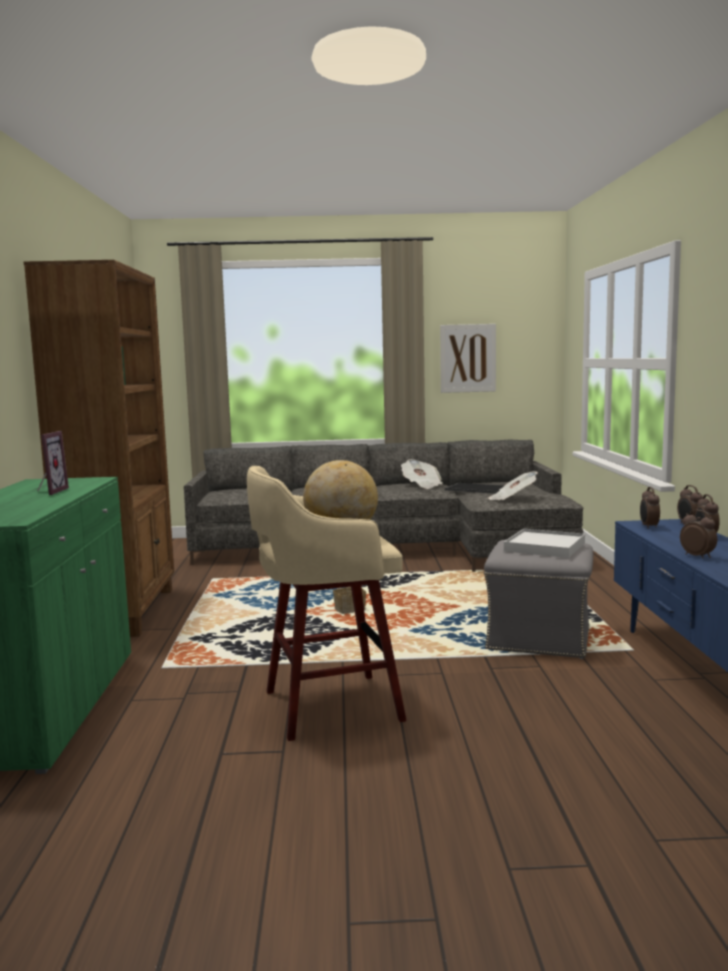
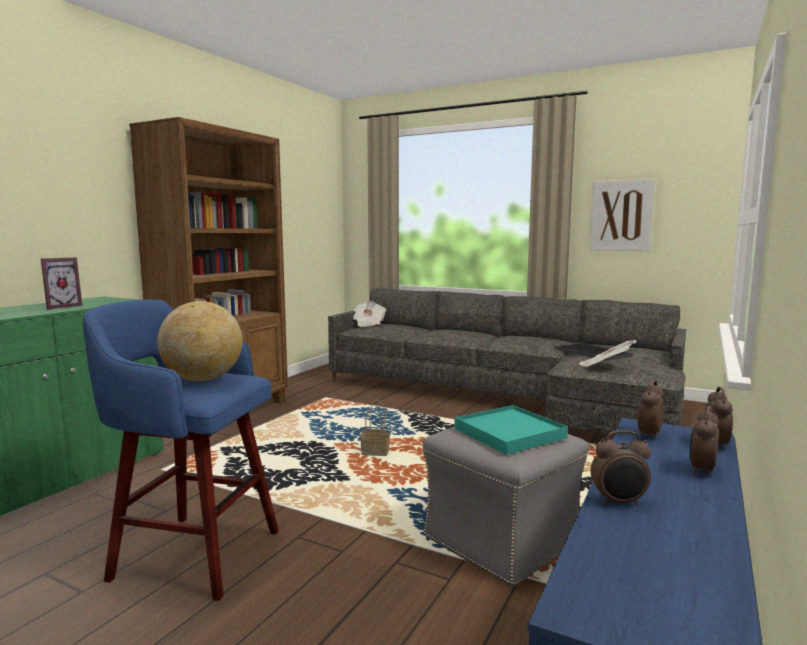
camera: 30 degrees right, 0 degrees up
beige stool [247,466,407,741] -> blue stool [83,300,279,601]
newspaper [401,459,443,489] -> newspaper moved to [353,301,386,327]
white tray [504,529,585,558] -> turquoise tray [454,405,568,455]
alarm clock [680,510,717,558] -> alarm clock turned 90 degrees clockwise [591,430,651,506]

